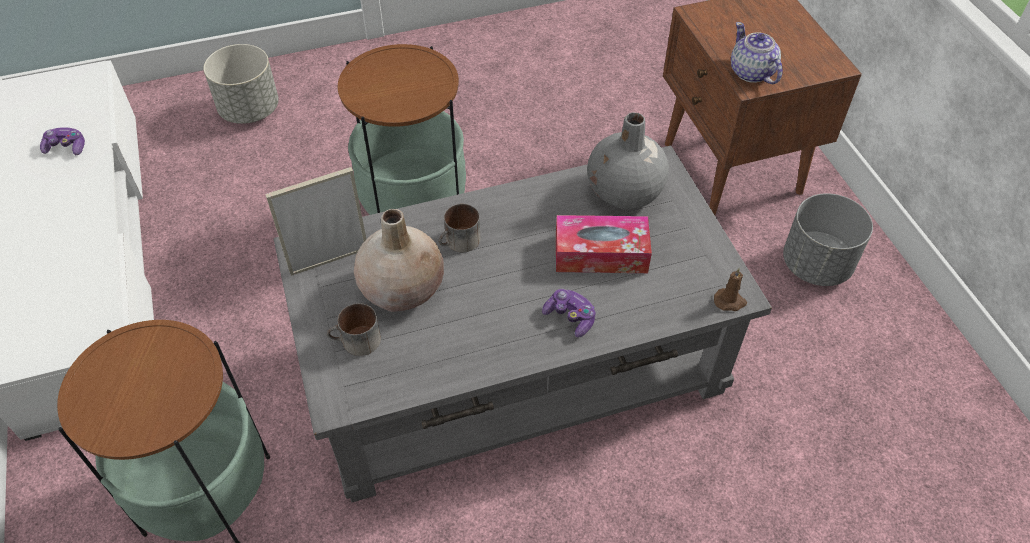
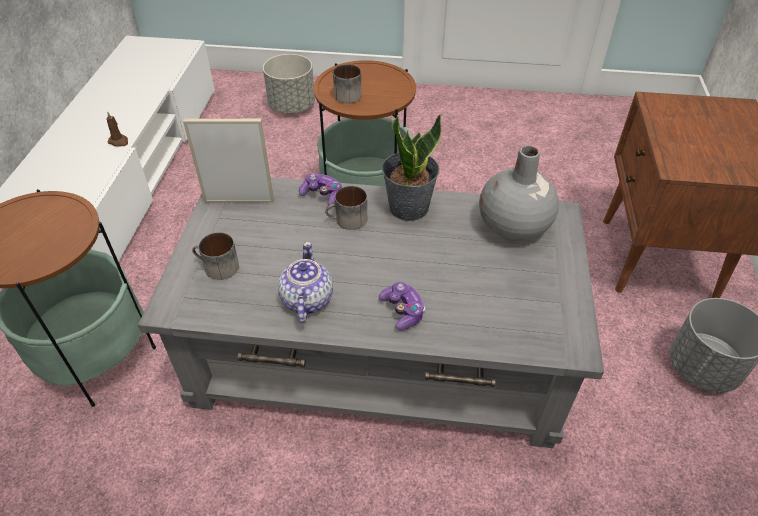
camera: 25 degrees right, 5 degrees down
game controller [40,127,85,155] -> game controller moved to [299,174,342,206]
beige vase [354,209,444,312] -> none
tissue box [556,215,652,273] -> none
brown candle [714,268,747,311] -> brown candle moved to [106,111,128,146]
teapot [731,22,783,84] -> teapot moved to [278,242,333,324]
none -> mug [333,64,362,103]
none -> potted plant [382,114,442,221]

